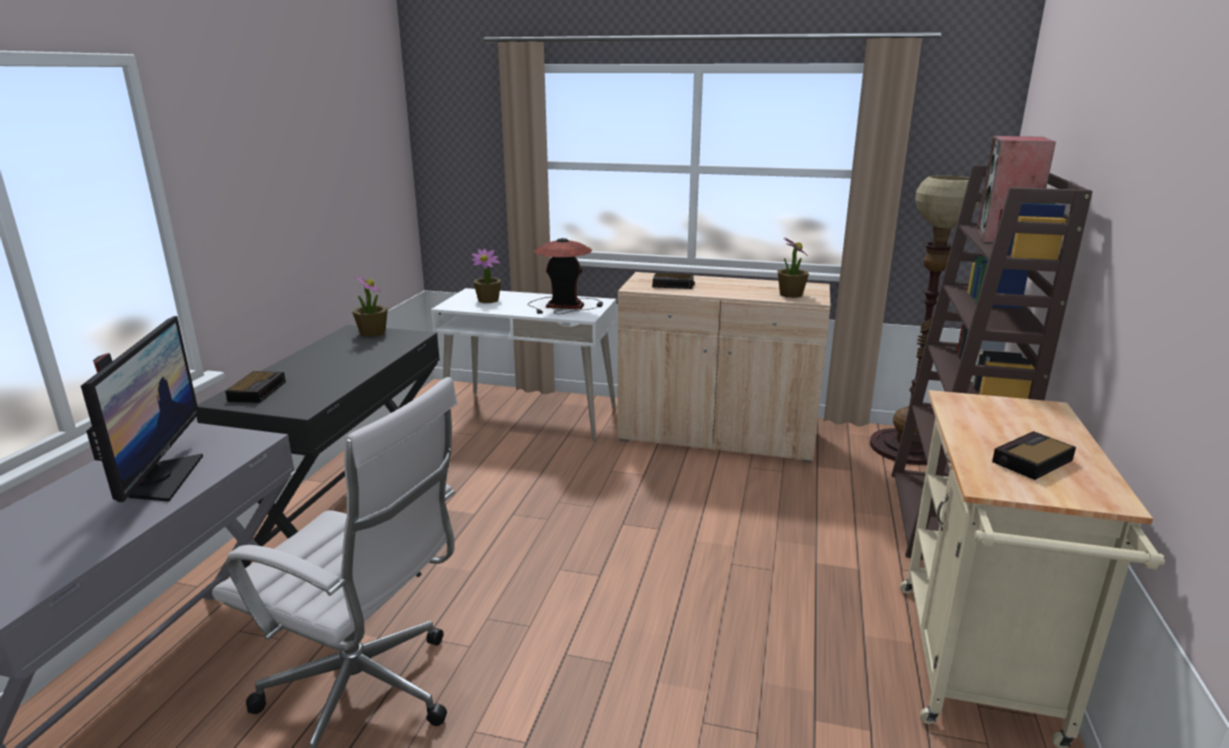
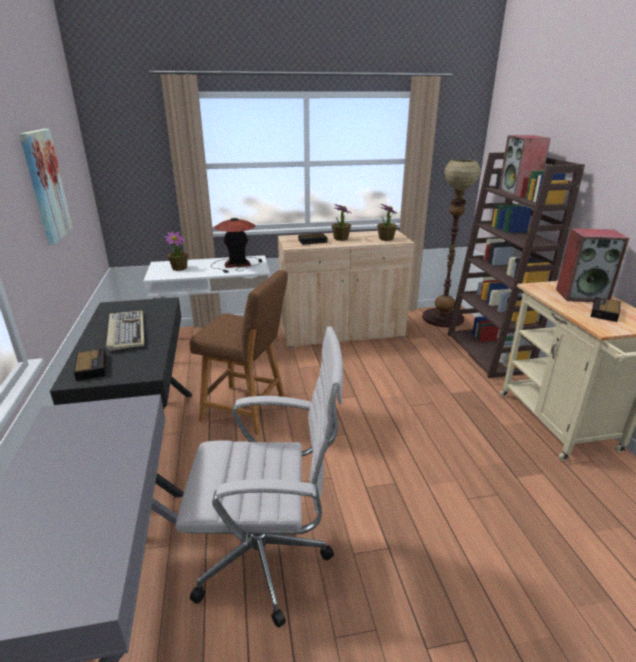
camera: 25 degrees left, 5 degrees up
monitor [81,316,203,502] -> none
potted plant [352,274,388,337] -> potted plant moved to [332,204,351,241]
none -> picture [19,129,73,245]
none -> keyboard [106,311,145,351]
none -> brown stool [190,270,288,435]
none -> speaker [556,228,629,302]

